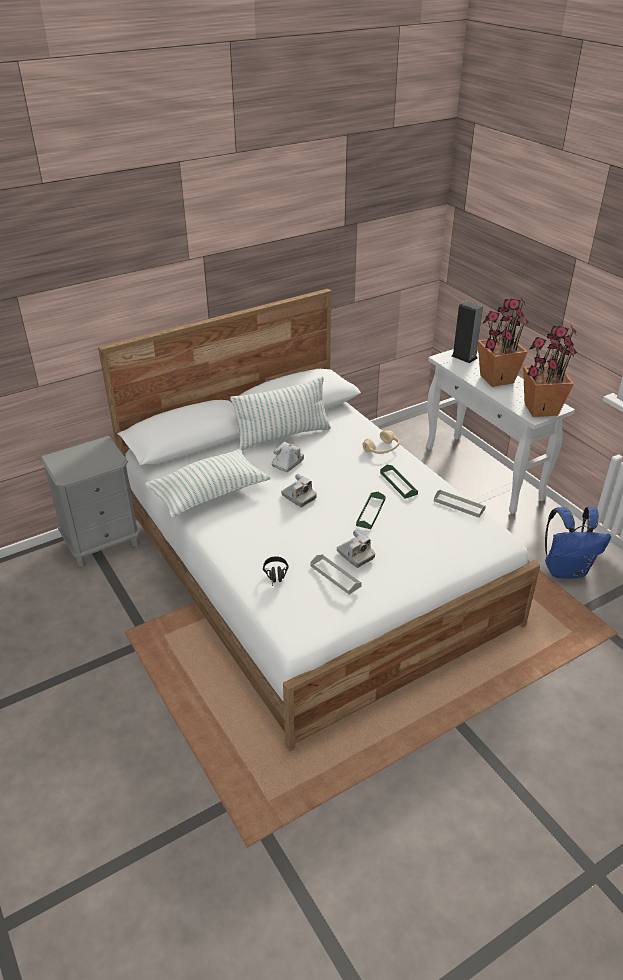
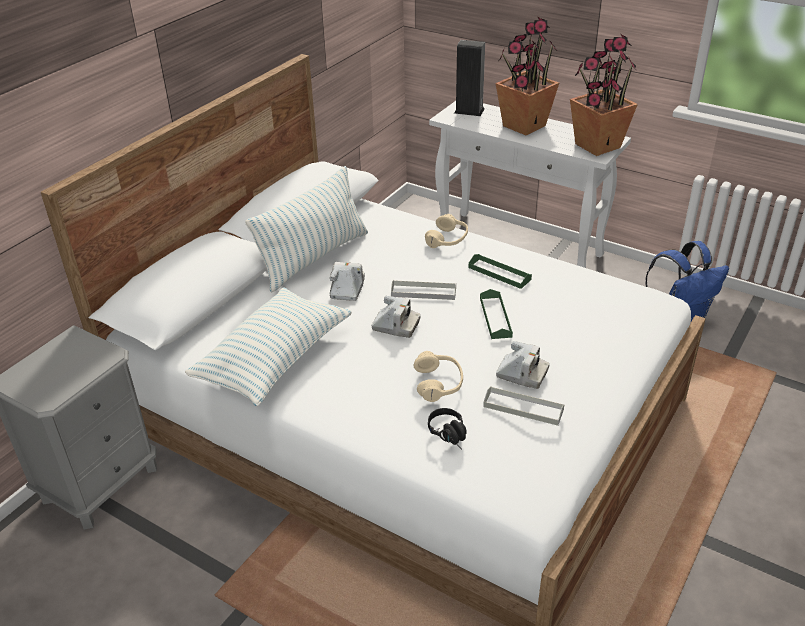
camera: 25 degrees left, 0 degrees up
grey tray [434,489,486,518] -> grey tray moved to [391,280,456,300]
none -> beige headphones [413,351,463,402]

